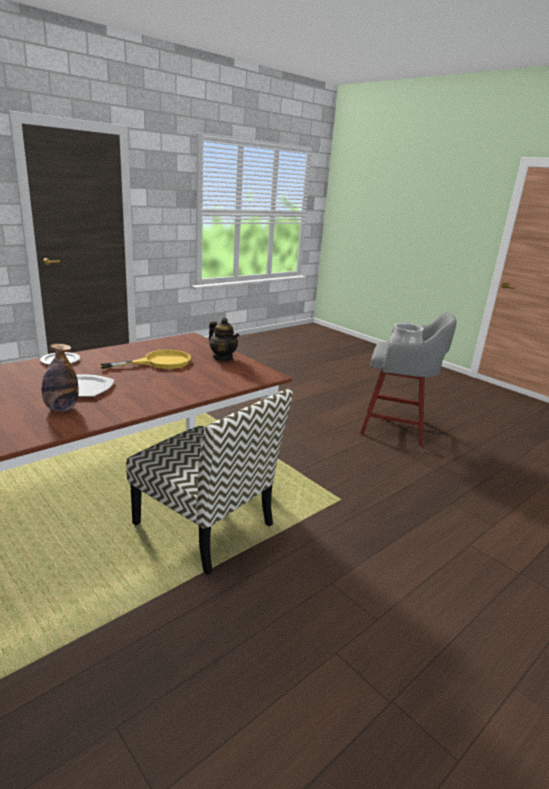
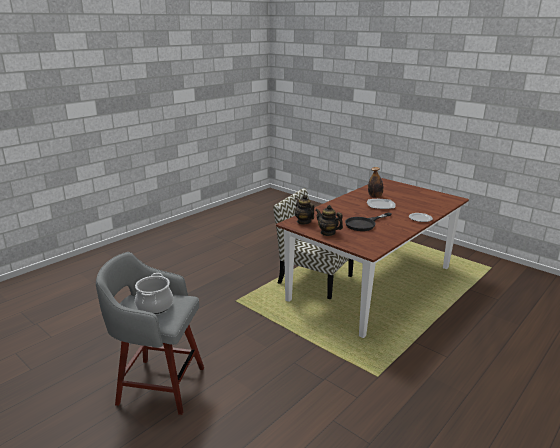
camera: 175 degrees right, 0 degrees up
yellow frying pan [99,350,191,369] -> black frying pan [345,212,392,231]
none -> teapot [295,195,315,225]

